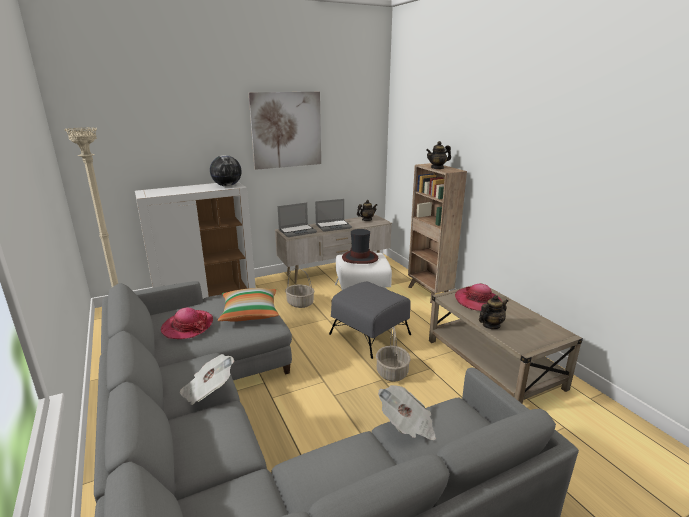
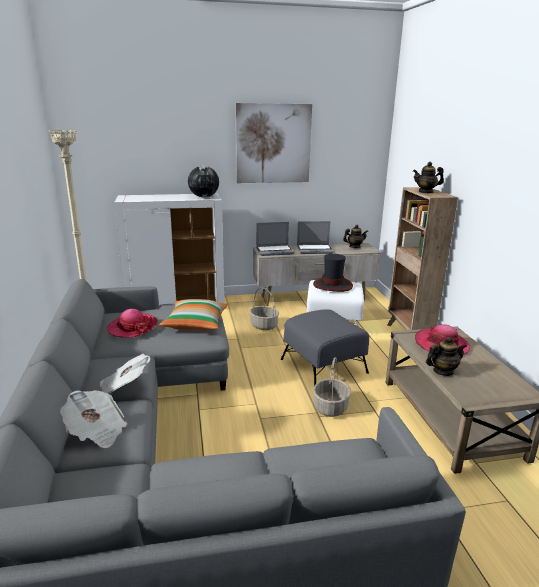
camera: 15 degrees right, 0 degrees up
newspaper [378,385,436,440] -> newspaper moved to [60,390,127,448]

